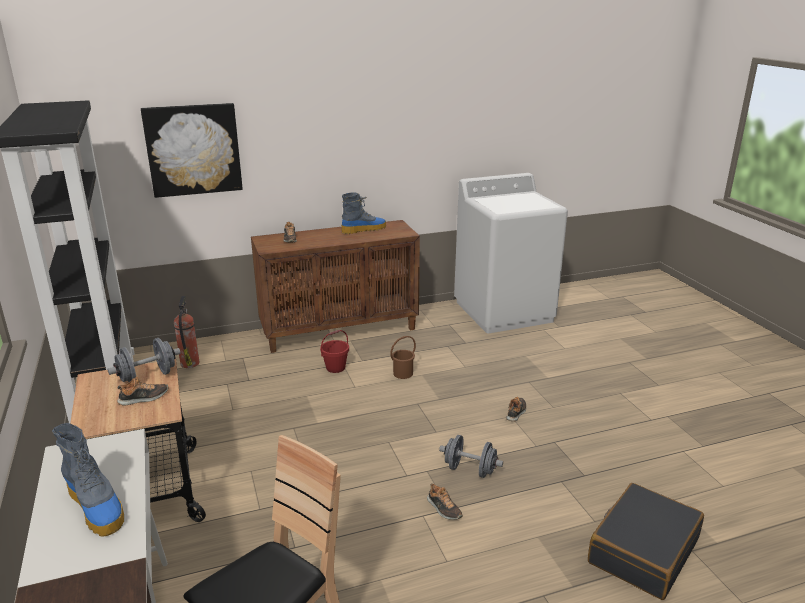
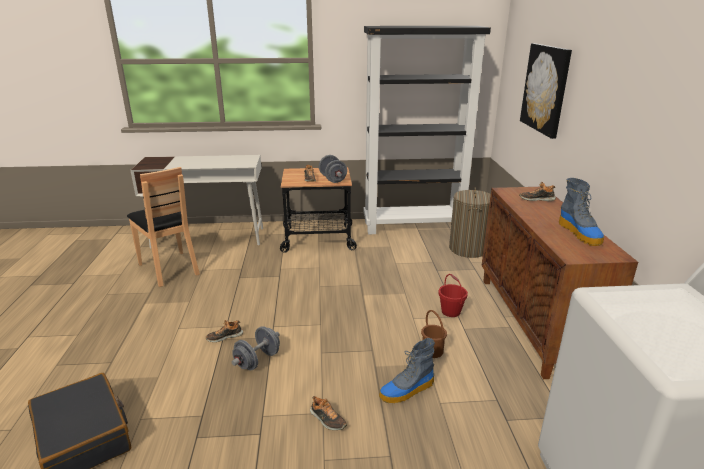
camera: 105 degrees right, 0 degrees up
boot [52,423,124,537] -> boot moved to [379,338,435,403]
fire extinguisher [174,296,200,368] -> laundry basket [449,187,491,258]

